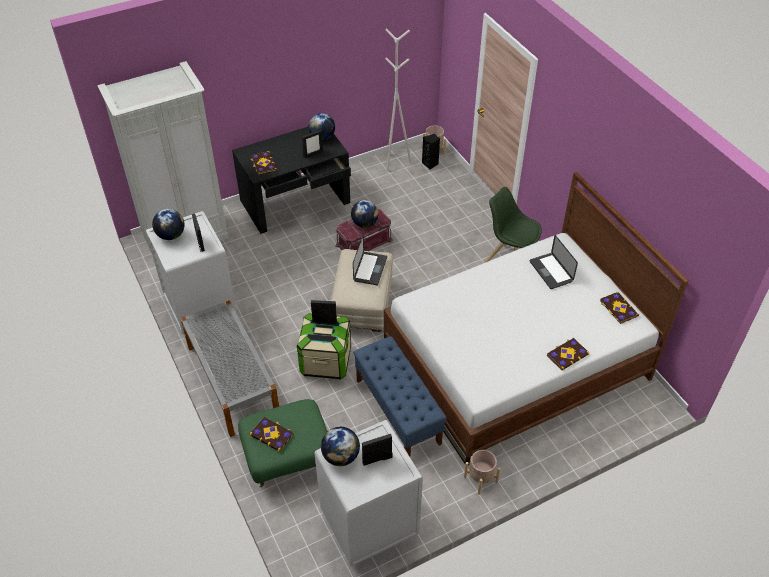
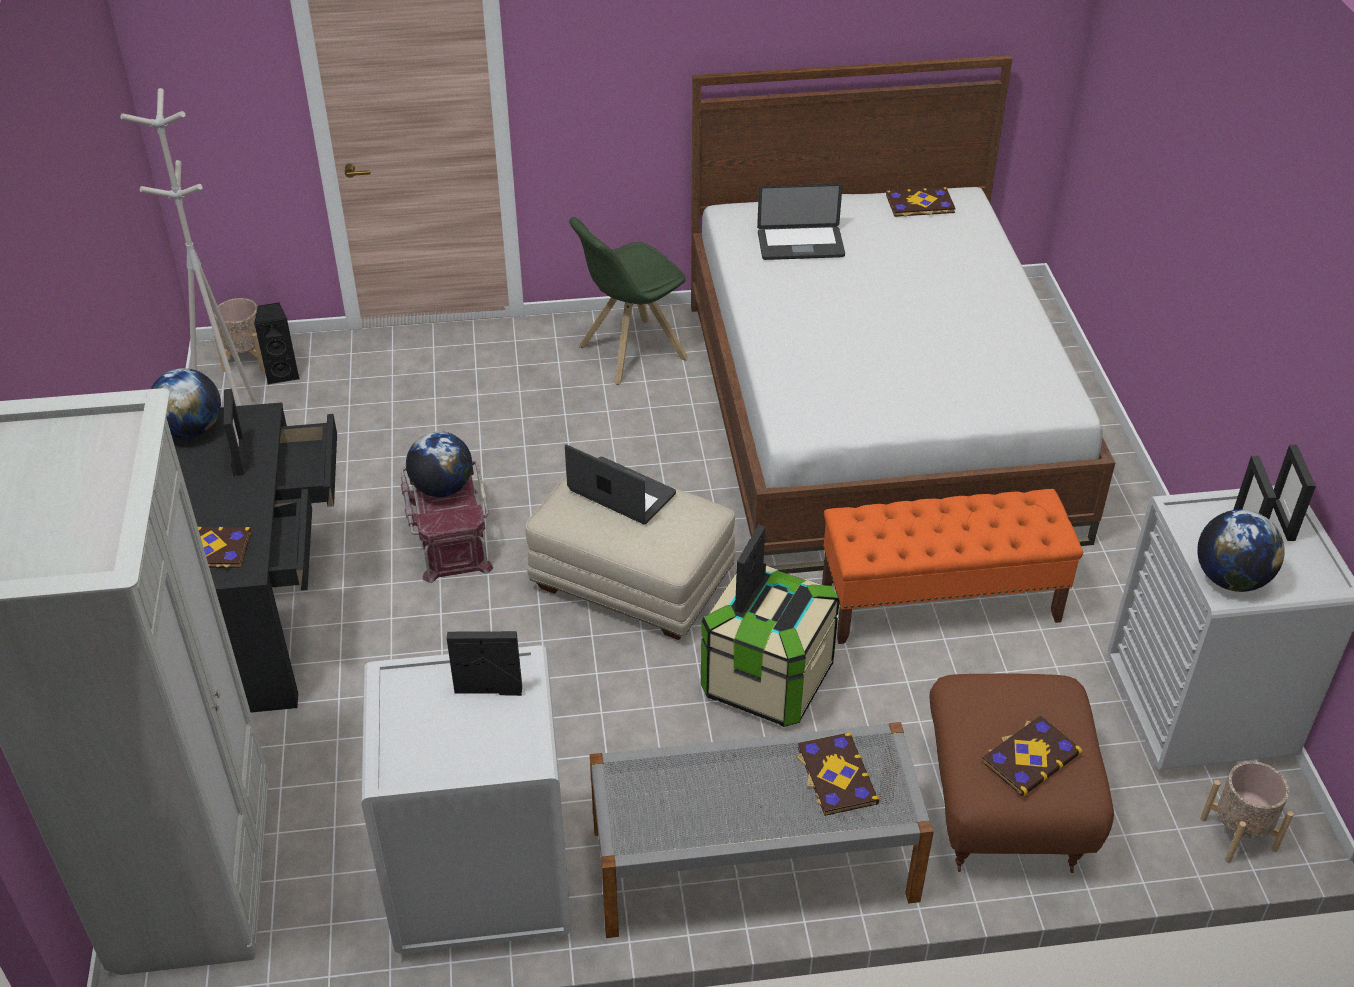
camera: 70 degrees left, 5 degrees down
globe [152,209,185,240] -> none
green ottoman [238,399,328,487] -> brown ottoman [929,673,1114,873]
blue bench [353,336,447,456] -> orange bench [822,489,1083,644]
beige planter [464,450,501,495] -> beige planter moved to [1200,761,1294,863]
book [547,338,590,371] -> book moved to [796,732,880,816]
none -> picture frame [1273,445,1316,541]

